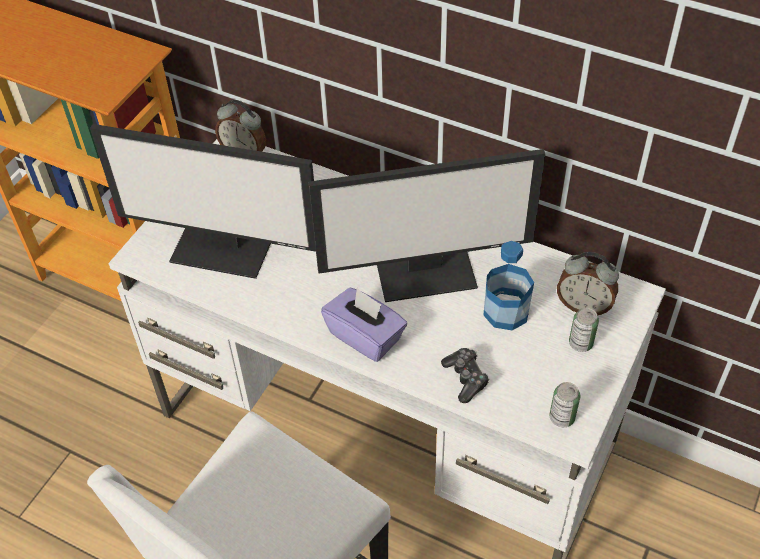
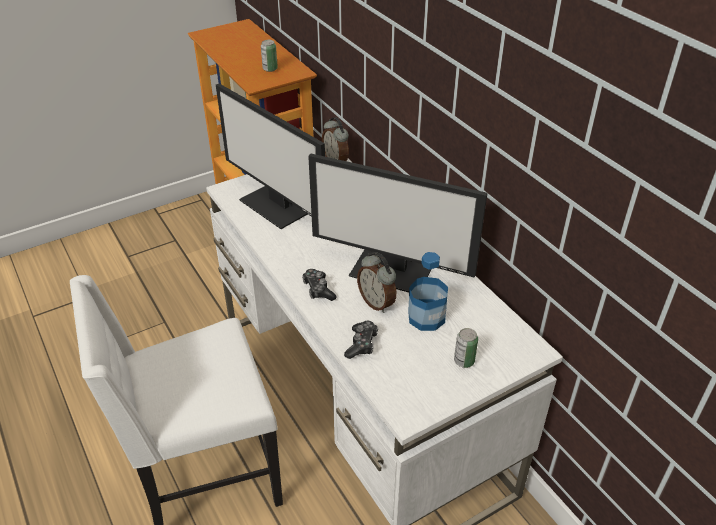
camera: 30 degrees right, 10 degrees down
purple tissue box [321,288,407,362] -> game controller [302,269,337,301]
can [549,382,580,427] -> can moved to [261,40,278,72]
alarm clock [557,252,619,315] -> alarm clock moved to [357,253,396,313]

